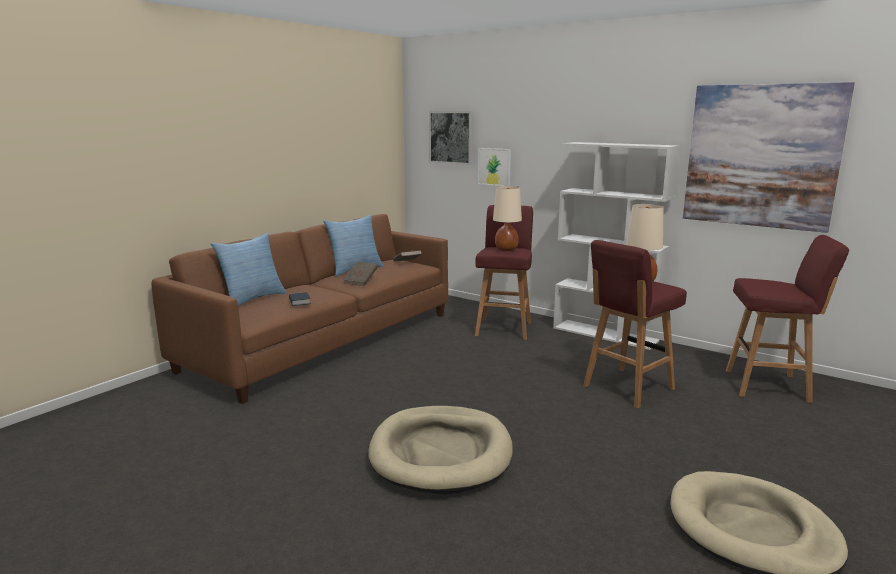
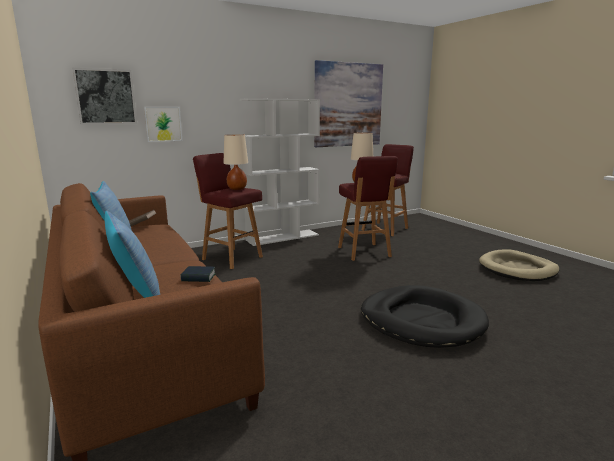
camera: 65 degrees left, 0 degrees up
brown book [343,262,378,286] -> none
beige dog bed [368,406,512,495] -> black dog bed [361,285,489,348]

